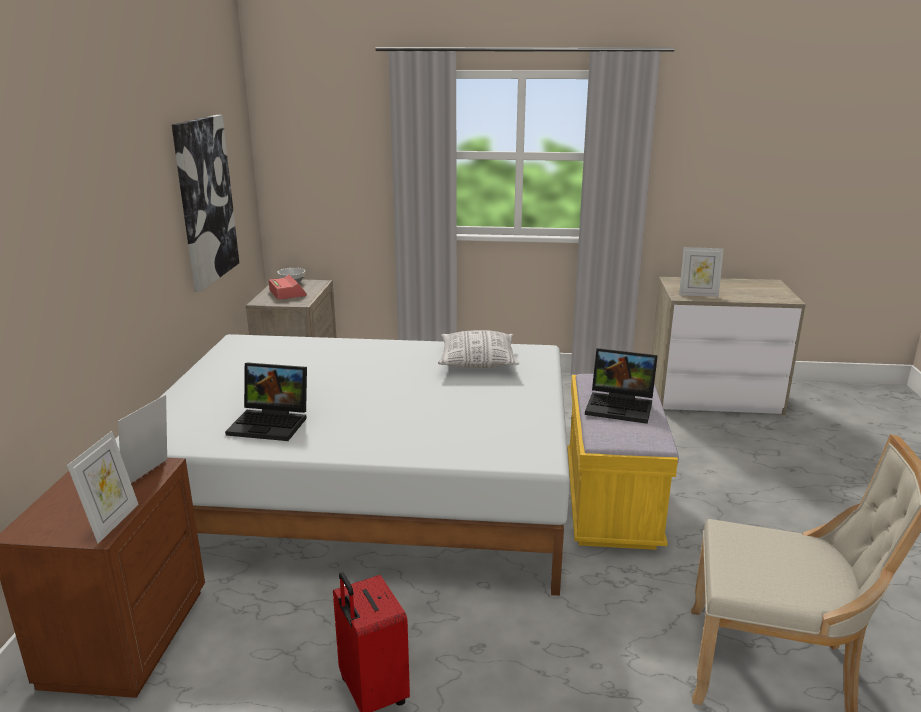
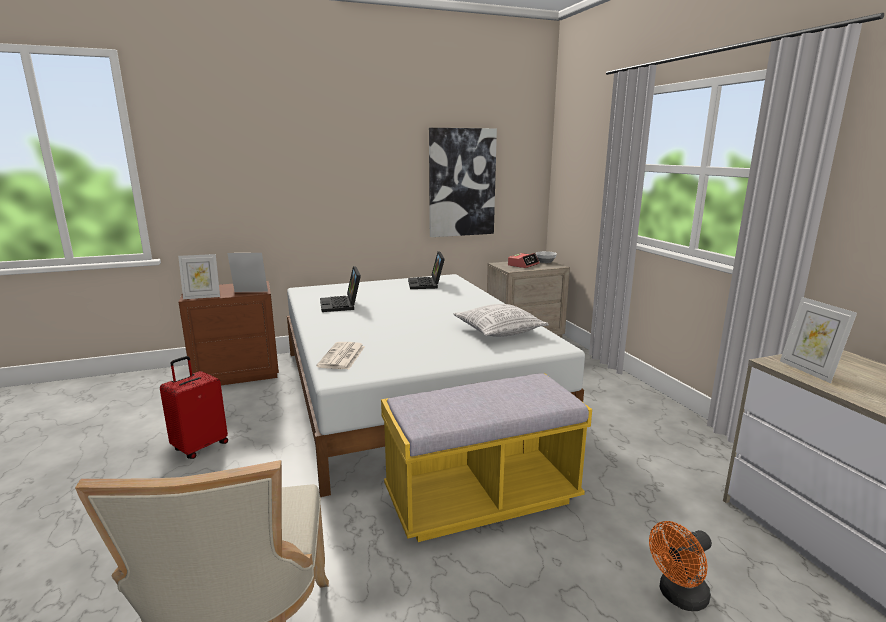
camera: 65 degrees right, 5 degrees down
laptop [585,348,658,424] -> laptop moved to [408,251,445,289]
none -> newspaper [316,342,365,369]
none -> orange fan [649,521,712,611]

